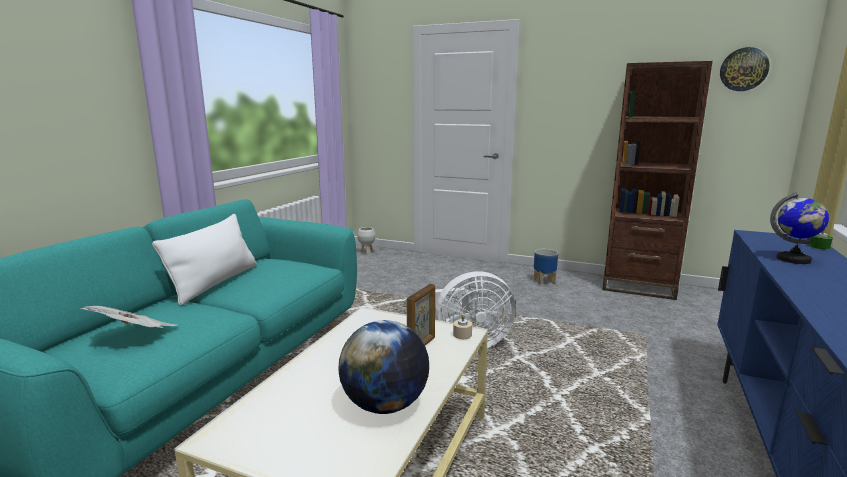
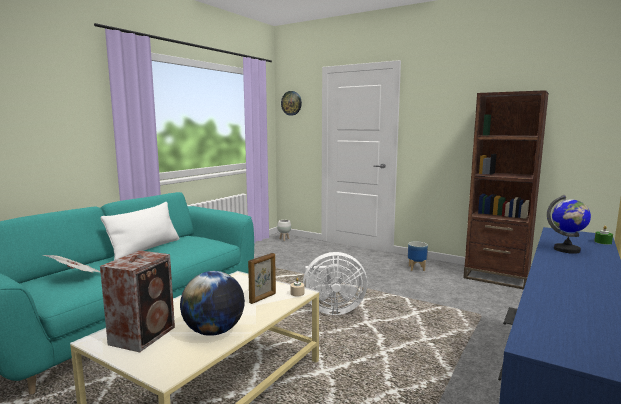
camera: 10 degrees right, 5 degrees down
wall clock [720,47,770,91] -> wall clock moved to [281,91,302,116]
none -> speaker [100,250,175,352]

